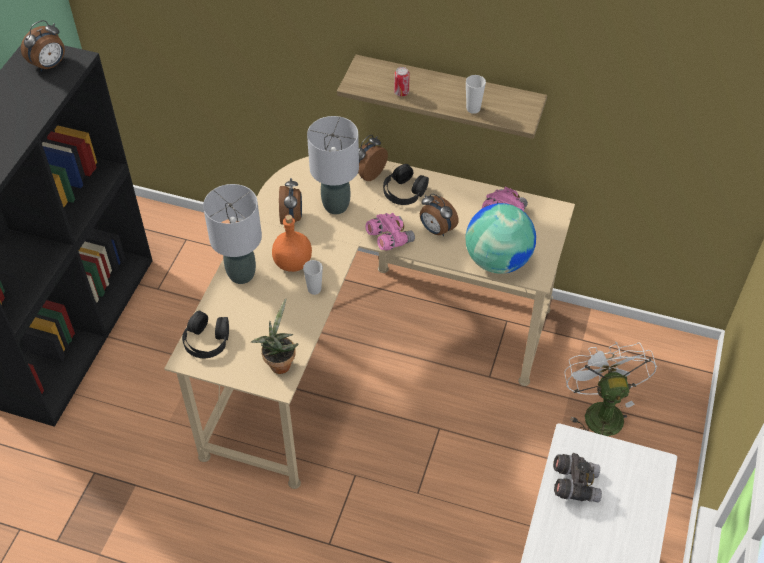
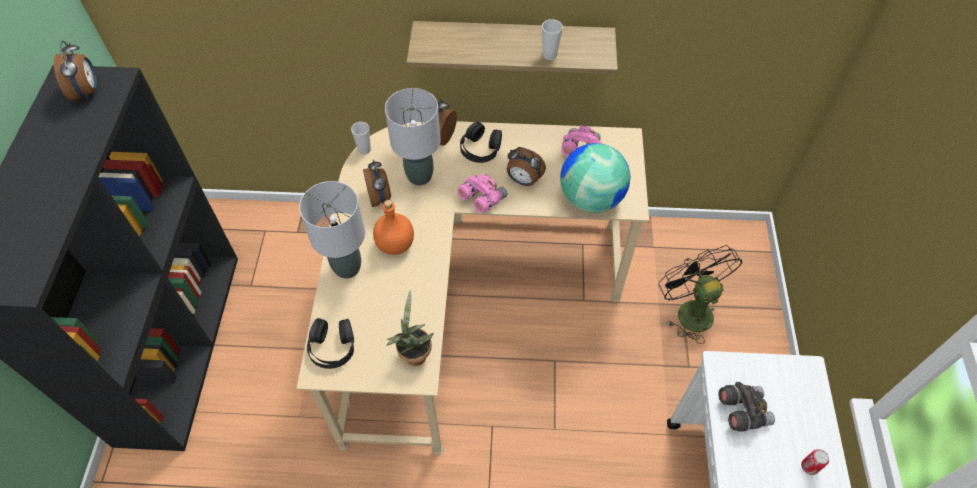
camera: 15 degrees left, 5 degrees up
alarm clock [21,20,65,71] -> alarm clock turned 45 degrees counterclockwise [54,41,97,100]
cup [303,260,323,295] -> cup moved to [351,122,371,154]
can [394,67,410,96] -> can moved to [801,449,829,475]
white fan [564,342,657,436] -> black fan [658,245,743,344]

